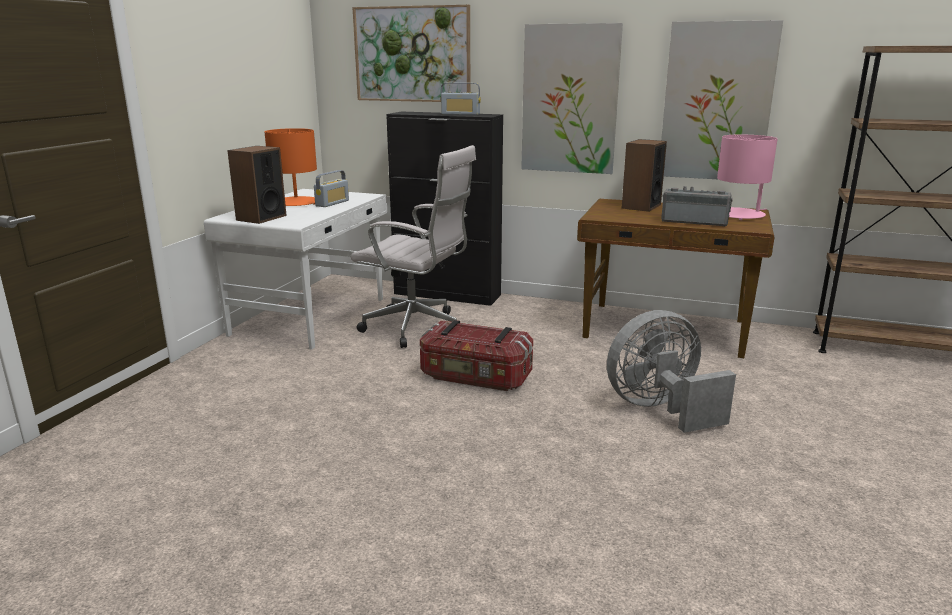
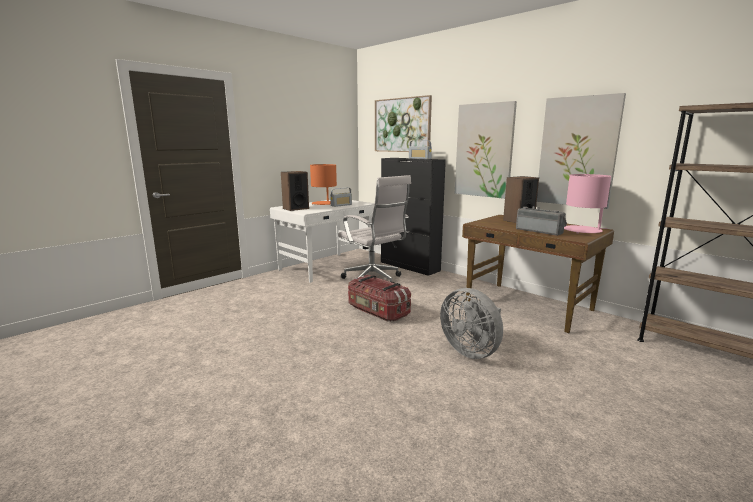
camera: 25 degrees right, 5 degrees down
grey fan [607,310,736,433] -> grey fan turned 135 degrees counterclockwise [440,288,503,359]

